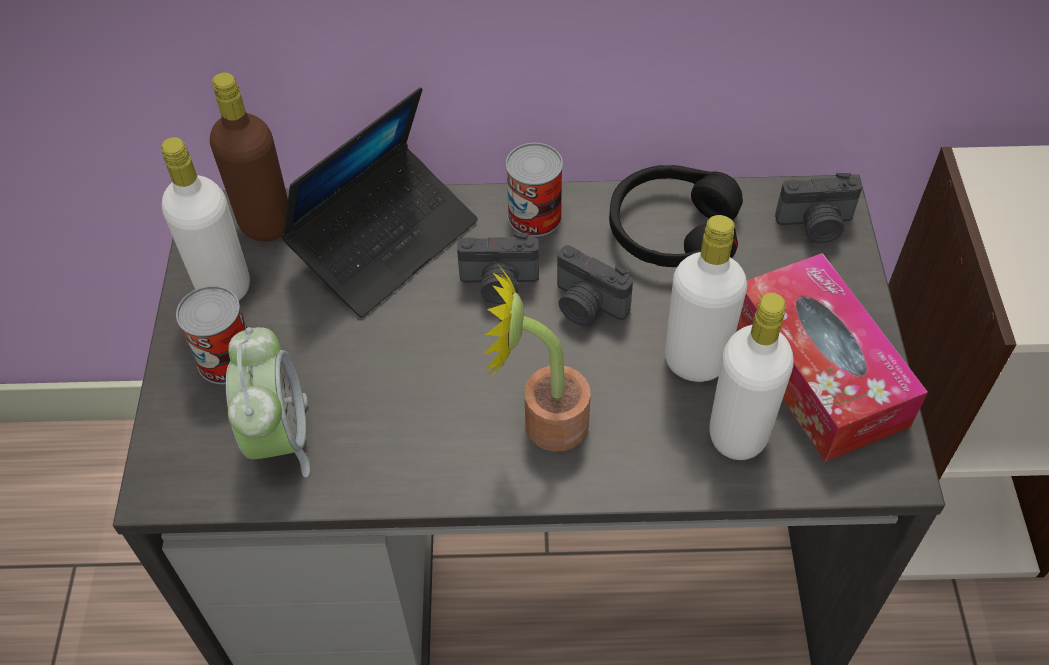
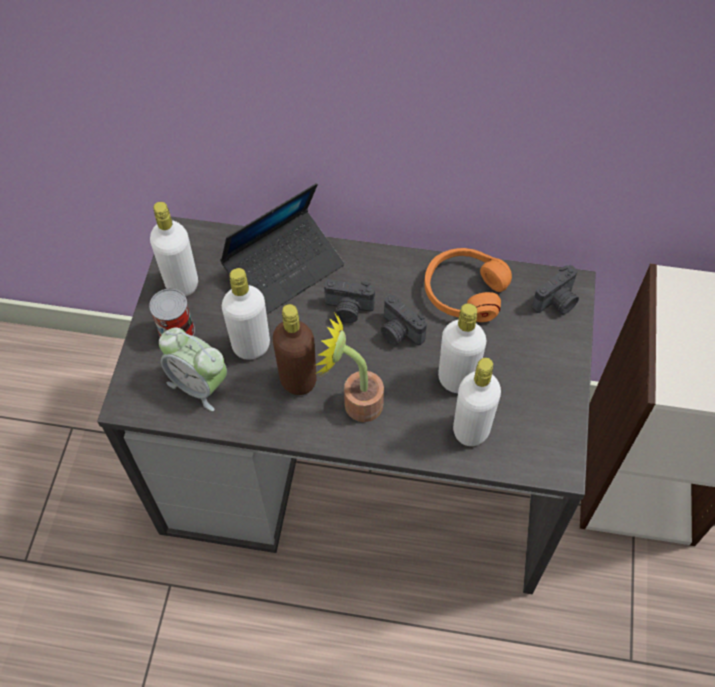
camera: 10 degrees right, 5 degrees up
brown bottle [210,72,288,241] -> brown bottle moved to [272,304,316,395]
alarm clock [226,327,310,477] -> alarm clock turned 120 degrees clockwise [159,328,227,411]
can [506,143,563,237] -> none
black headphones [609,165,743,267] -> orange headphones [424,248,512,322]
tissue box [737,253,928,462] -> none
camera [775,173,863,243] -> camera turned 45 degrees counterclockwise [532,265,579,315]
none -> white bottle [222,268,270,360]

